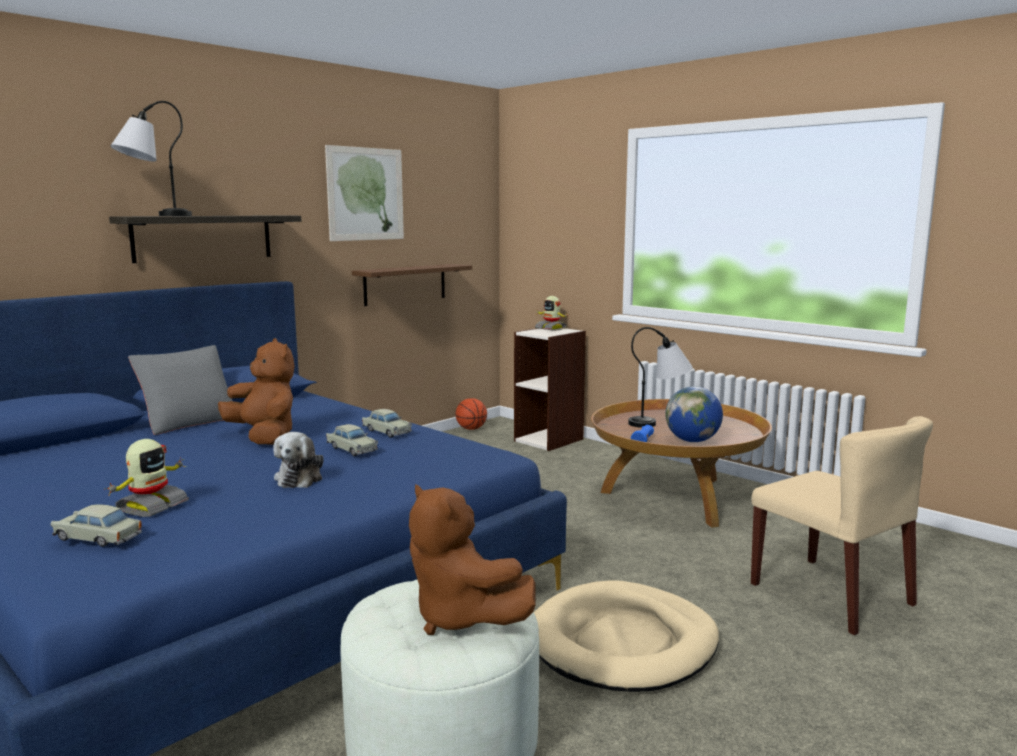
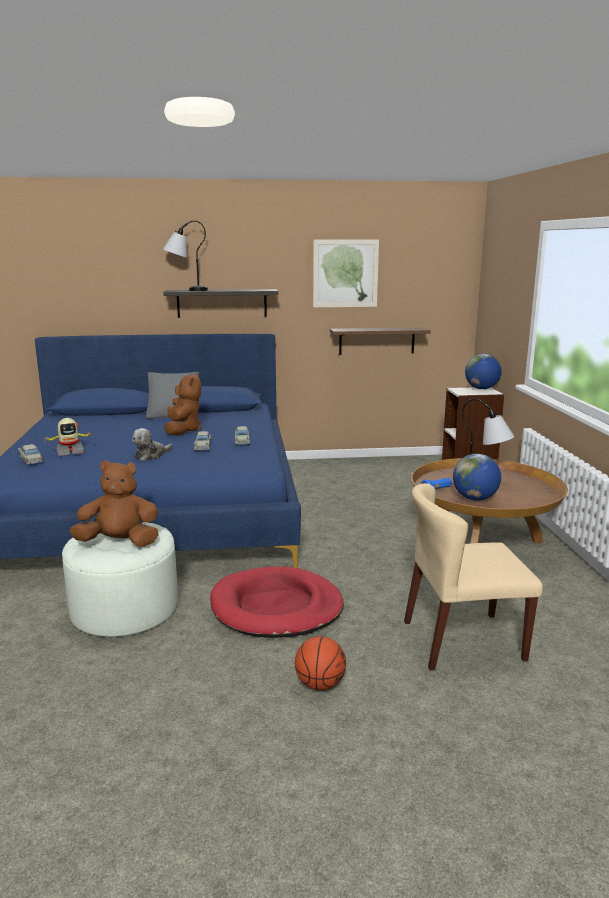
camera: 40 degrees right, 5 degrees up
brown plush toy [409,484,536,635] -> brown plush toy turned 90 degrees clockwise [69,460,159,547]
basketball [456,398,487,430] -> basketball moved to [295,636,346,690]
beige dog bed [534,580,719,692] -> red dog bed [210,566,344,638]
toy robot [535,296,568,331] -> globe [465,354,502,389]
beige chair [751,416,933,635] -> beige chair turned 75 degrees clockwise [404,483,543,670]

